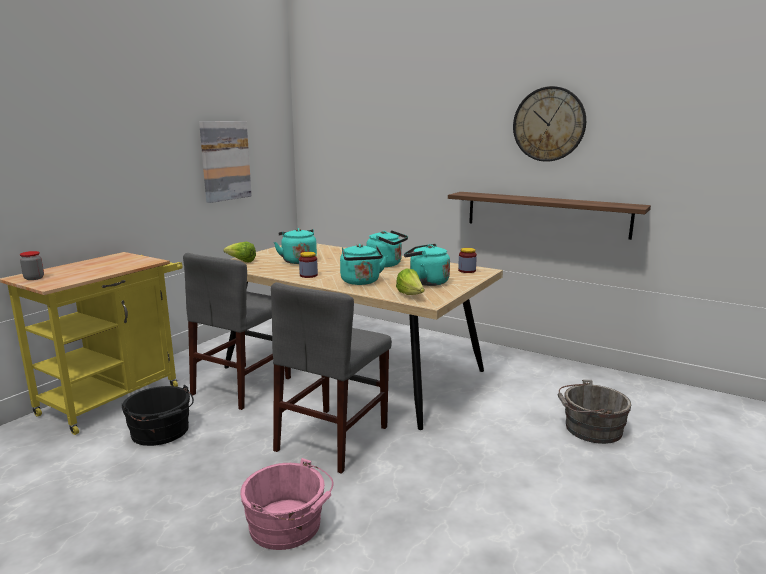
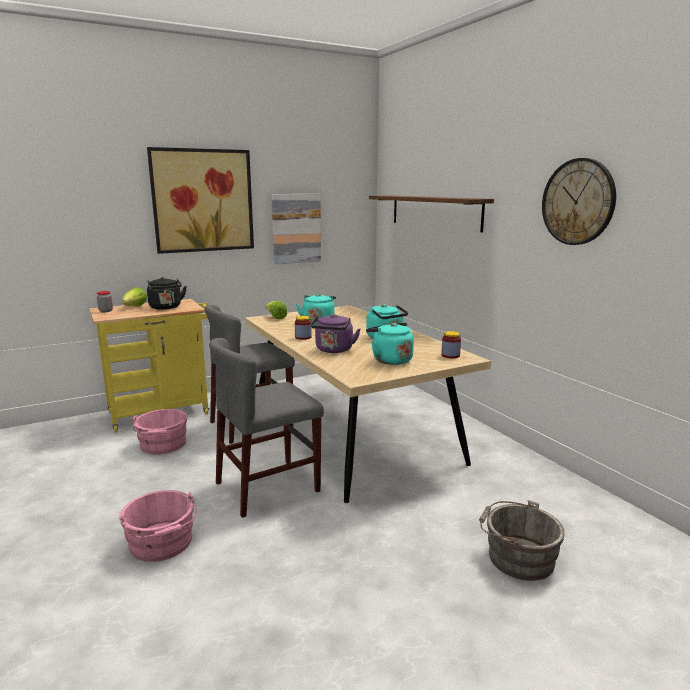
camera: 30 degrees right, 0 degrees up
black bucket [122,384,194,446] -> pink bucket [132,409,188,454]
turquoise kettle [340,244,388,285] -> purple kettle [311,314,360,353]
lettuce [396,268,424,295] -> lettuce moved to [122,287,147,306]
shelf [448,192,651,240] -> shelf moved to [369,196,494,232]
none -> picture [147,147,254,254]
none -> black kettle [147,277,187,310]

